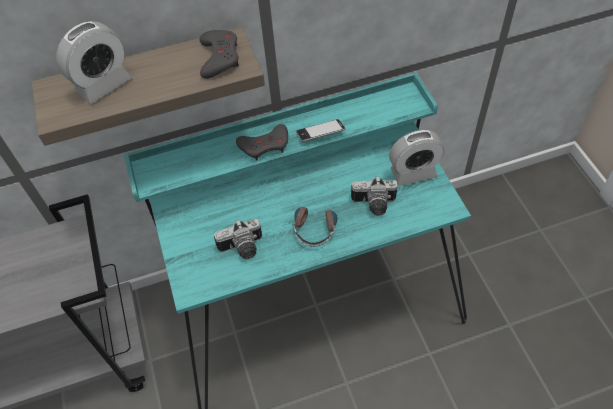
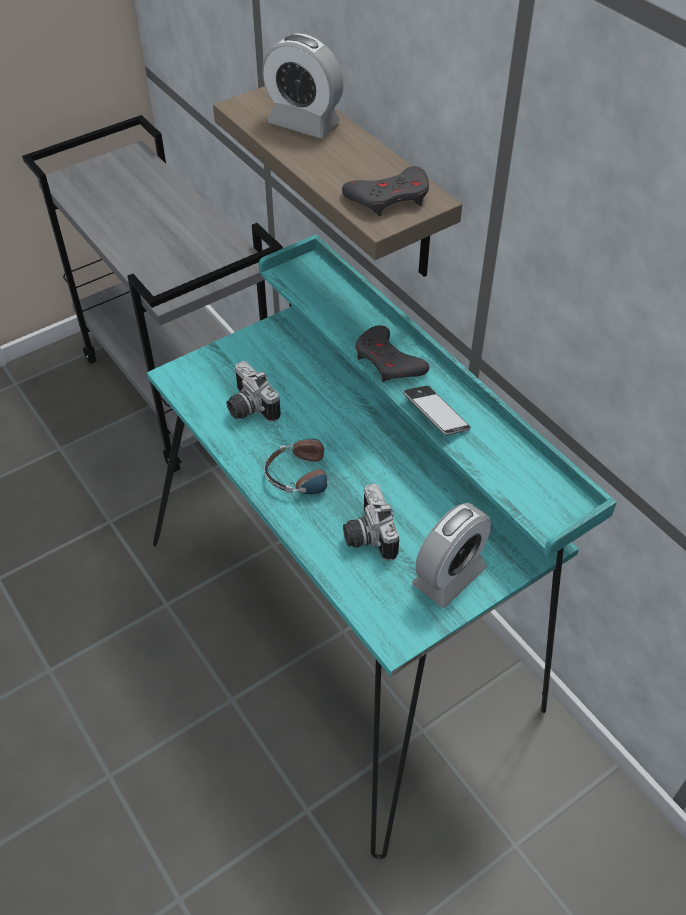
camera: 70 degrees right, 5 degrees down
alarm clock [389,130,444,186] -> alarm clock turned 105 degrees counterclockwise [412,503,491,607]

